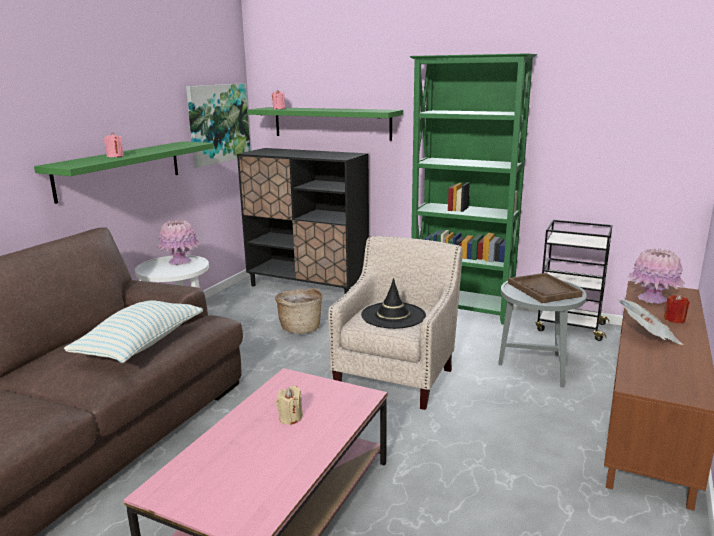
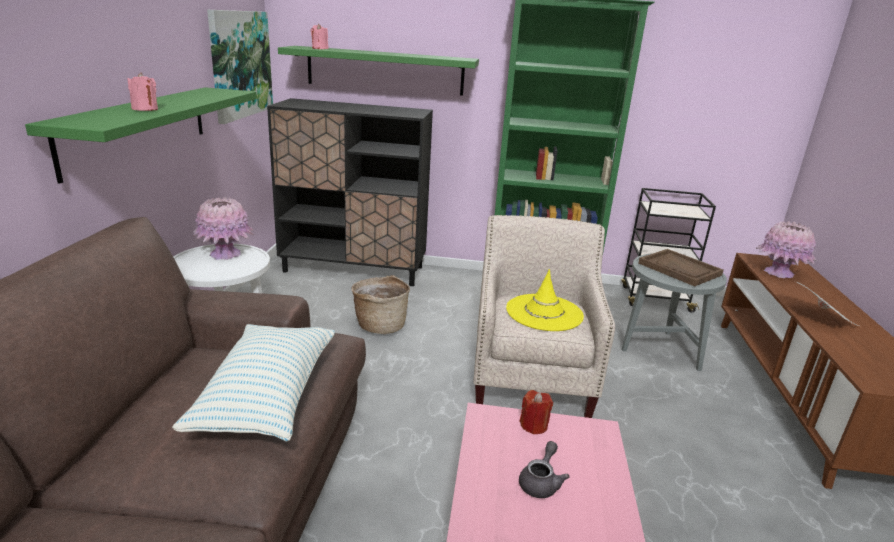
camera: 20 degrees left, 5 degrees up
beige candle [276,386,303,425] -> grey teapot [519,441,569,498]
black hat [361,278,426,329] -> yellow hat [506,269,584,331]
red candle [664,294,690,323] -> red candle moved to [520,390,553,434]

